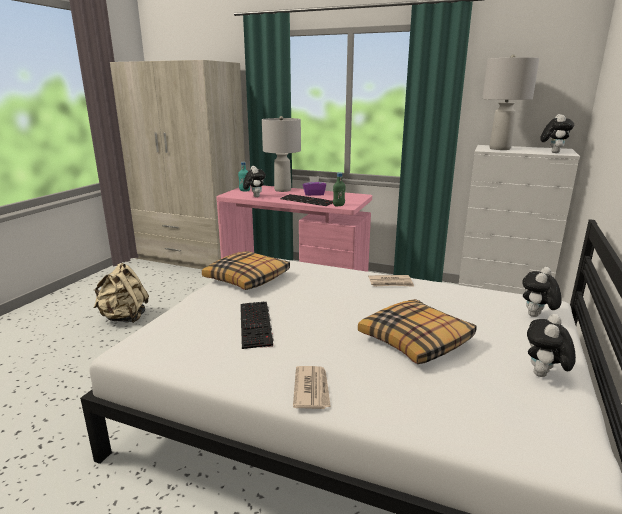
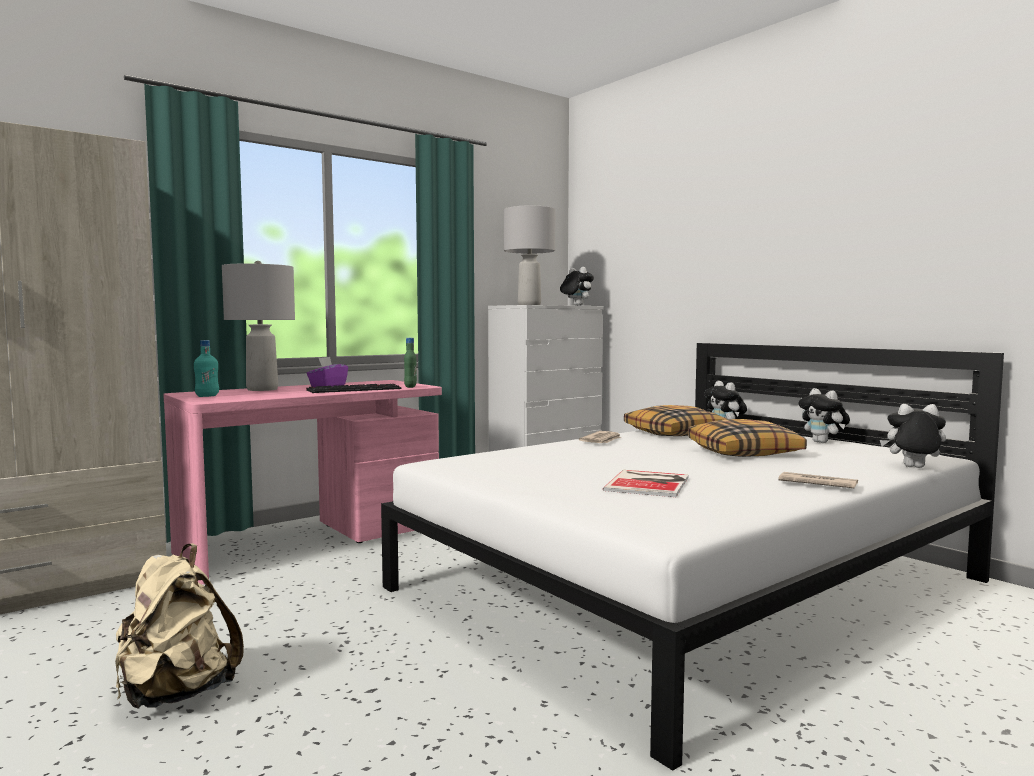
camera: 60 degrees left, 15 degrees down
pillow [202,251,290,290] -> pillow moved to [624,405,726,436]
keyboard [240,302,274,349] -> book [603,470,688,497]
plush toy [243,166,266,197] -> plush toy moved to [880,404,946,468]

